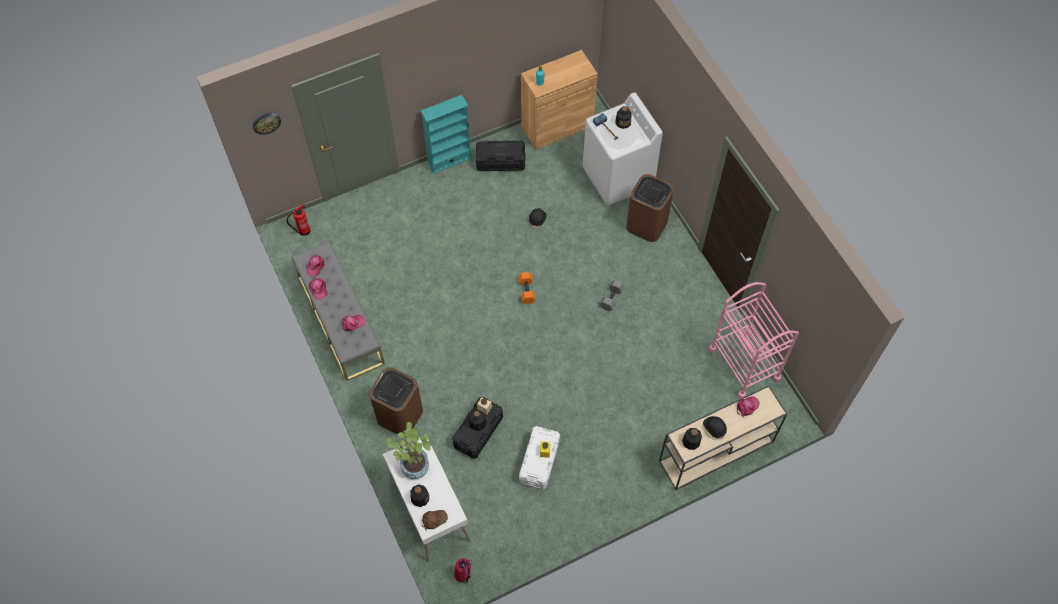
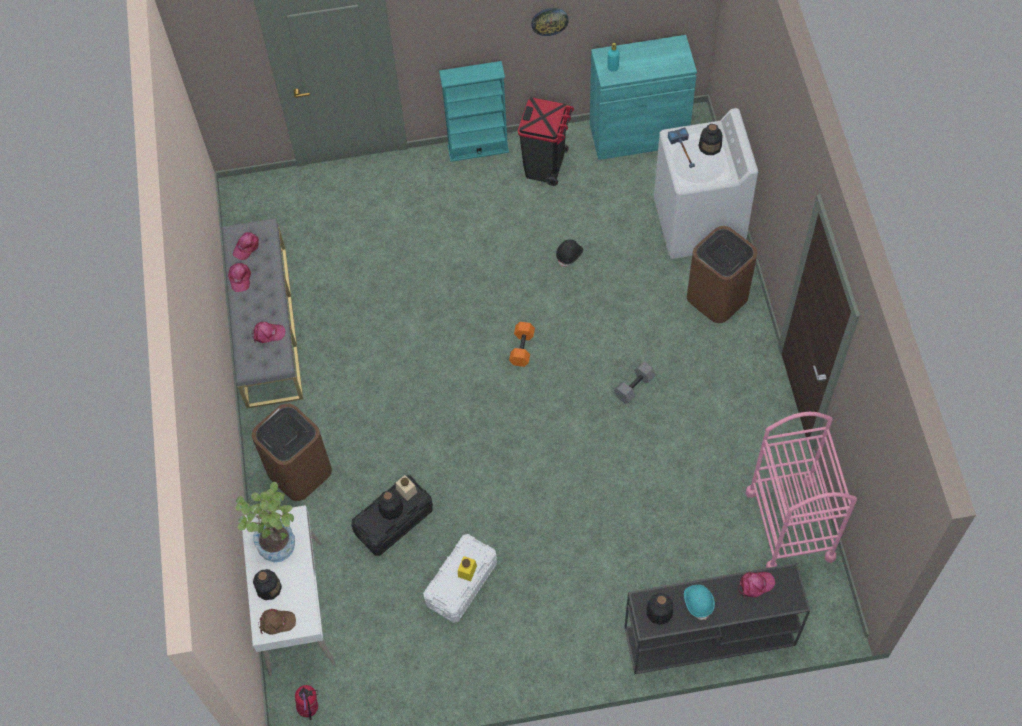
camera: 20 degrees right, 0 degrees up
wall clock [253,113,281,135] -> wall clock moved to [531,8,569,36]
fire extinguisher [286,204,311,236] -> none
black storage box [476,140,526,171] -> black trash can [518,97,574,186]
brown cabinet [521,50,598,149] -> turquoise cabinet [590,35,697,160]
beige console table [659,385,787,490] -> black console table [624,563,810,674]
black hard hat [703,416,727,439] -> turquoise hard hat [684,585,715,620]

